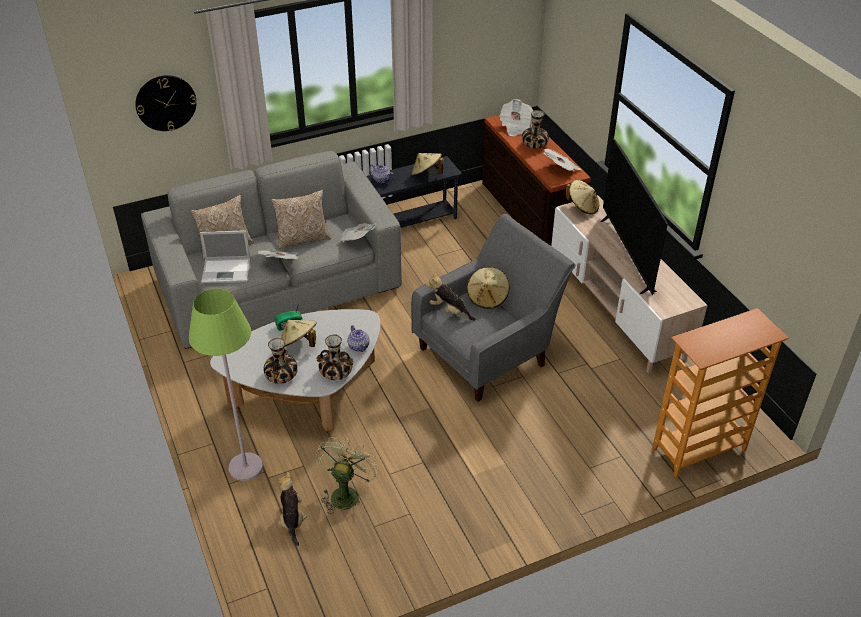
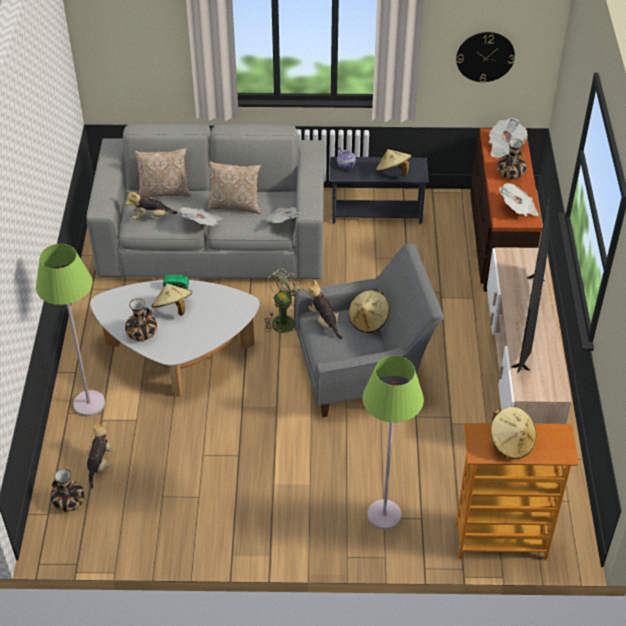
camera: 25 degrees right, 5 degrees up
wall clock [135,75,197,131] -> wall clock moved to [456,32,515,83]
laptop [200,230,250,283] -> plush toy [125,190,178,220]
vase [316,335,354,380] -> vase moved to [50,468,85,512]
green fan [316,437,378,514] -> green fan moved to [264,268,305,333]
teapot [347,325,370,352] -> none
beige hat [566,180,599,215] -> beige hat moved to [491,406,536,459]
none -> green floor lamp [363,356,424,530]

